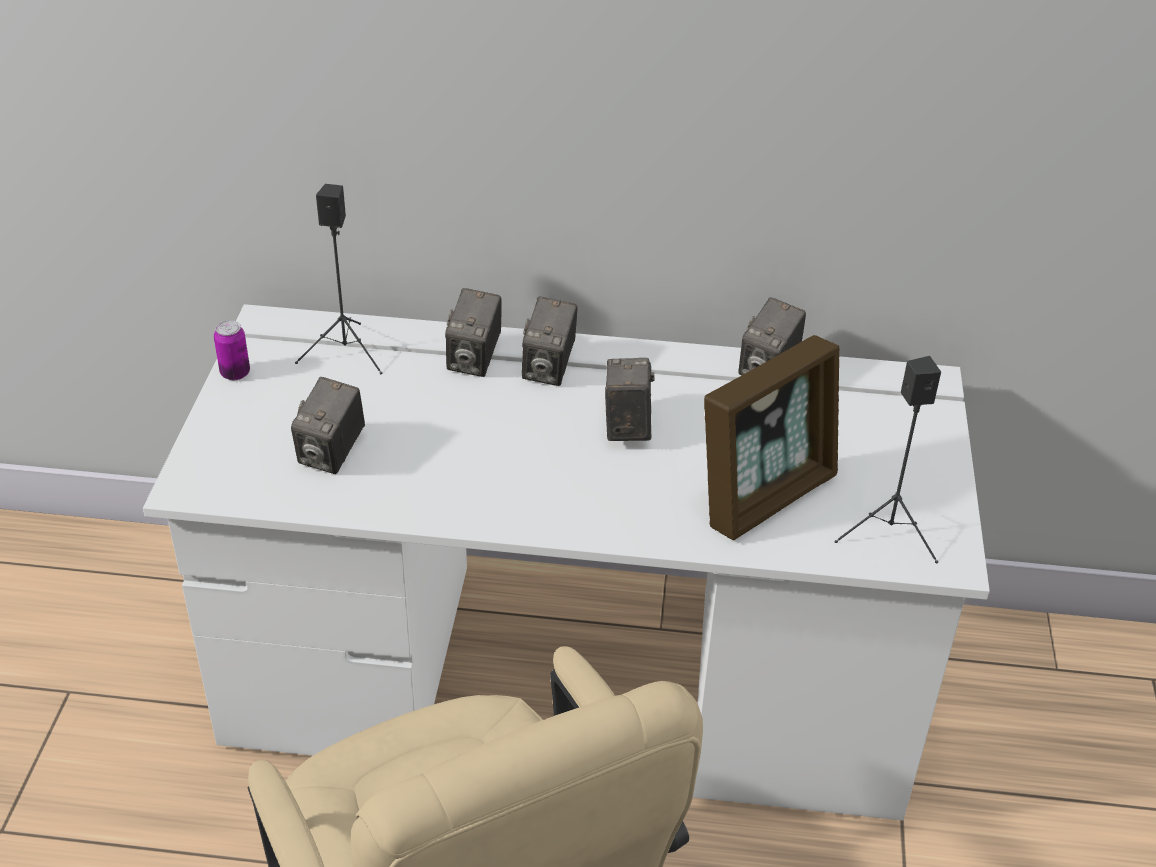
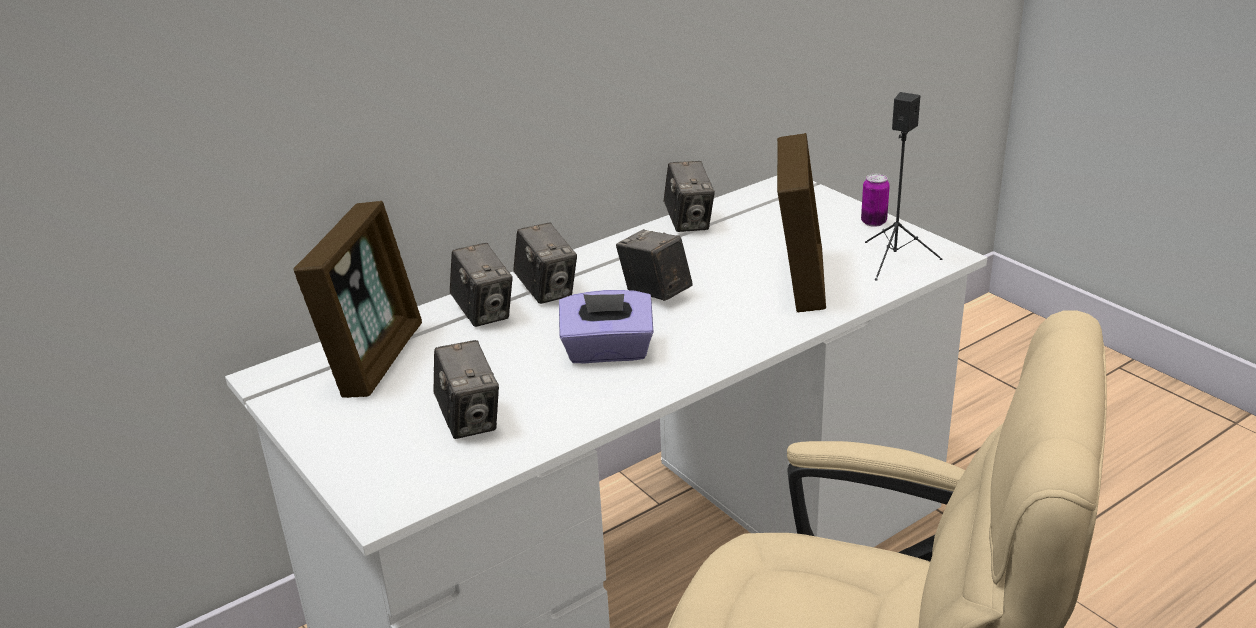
camera: 40 degrees left, 10 degrees down
can [214,320,250,380] -> can moved to [861,174,890,227]
black speaker [295,184,383,374] -> picture frame [293,201,422,398]
none -> purple tissue box [559,290,653,363]

